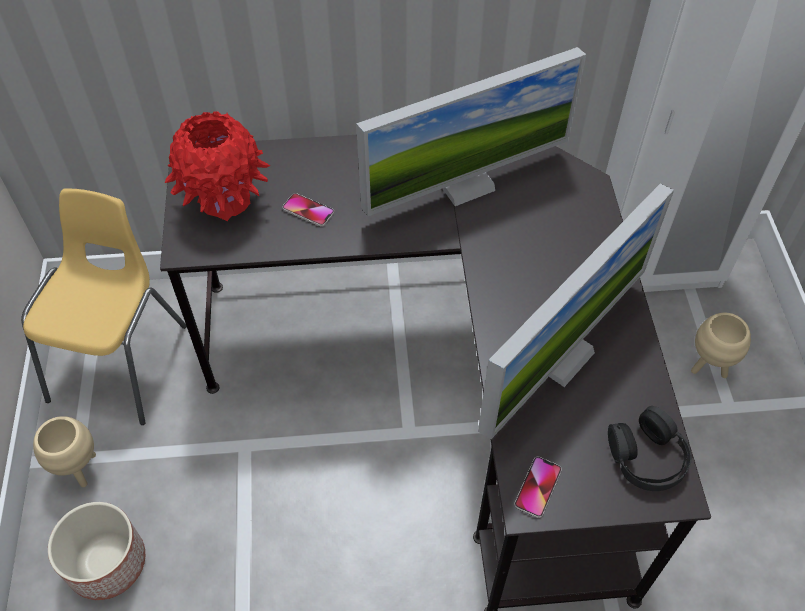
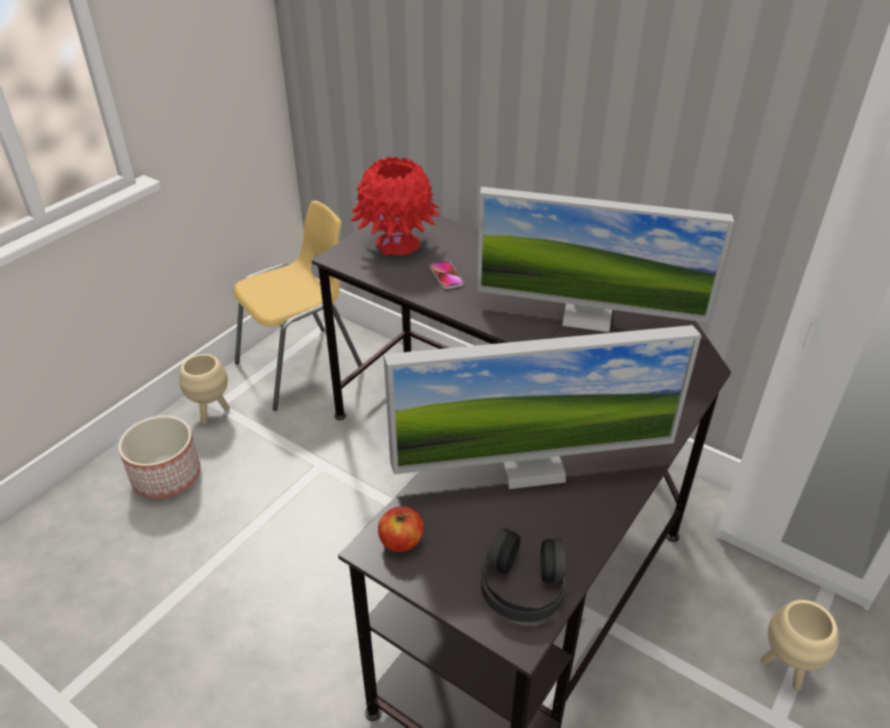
camera: 40 degrees right, 15 degrees down
phone [514,457,562,518] -> apple [378,506,424,552]

